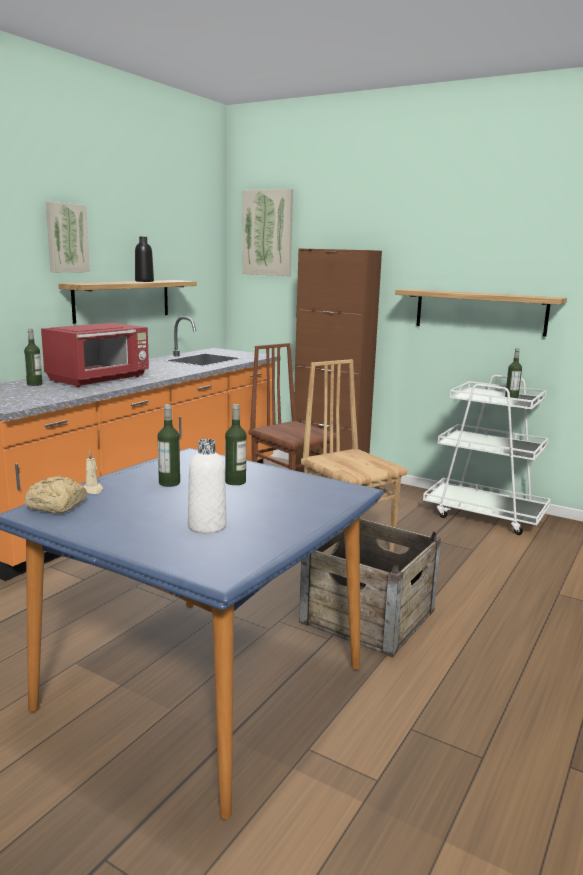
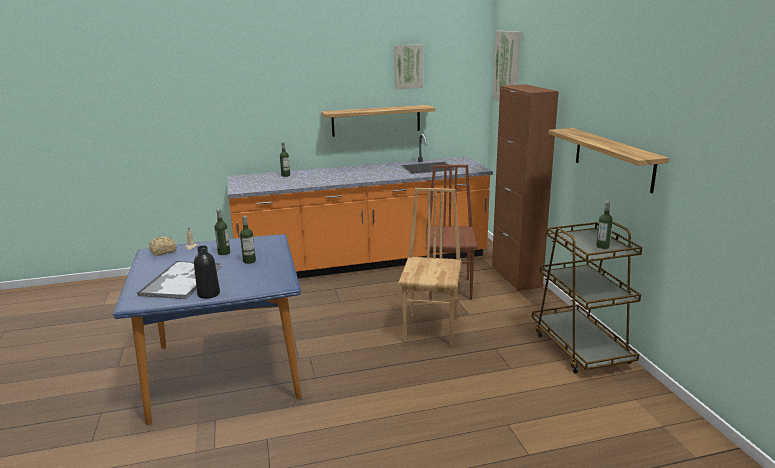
camera: 45 degrees right, 5 degrees up
red microwave [41,323,149,387] -> none
picture [46,202,90,272] -> picture moved to [394,44,423,89]
black bottle [135,237,154,282] -> black bottle moved to [194,245,220,299]
white bottle [188,439,227,533] -> tray [137,261,221,299]
crate [299,517,441,657] -> none
white cart [423,375,551,535] -> brown cart [532,221,642,374]

